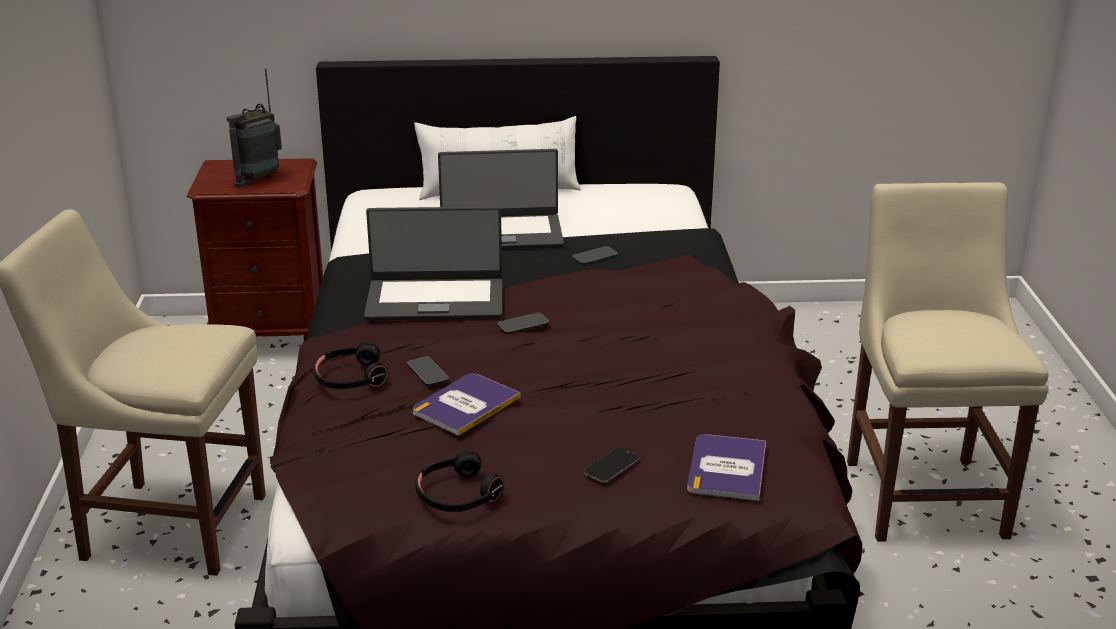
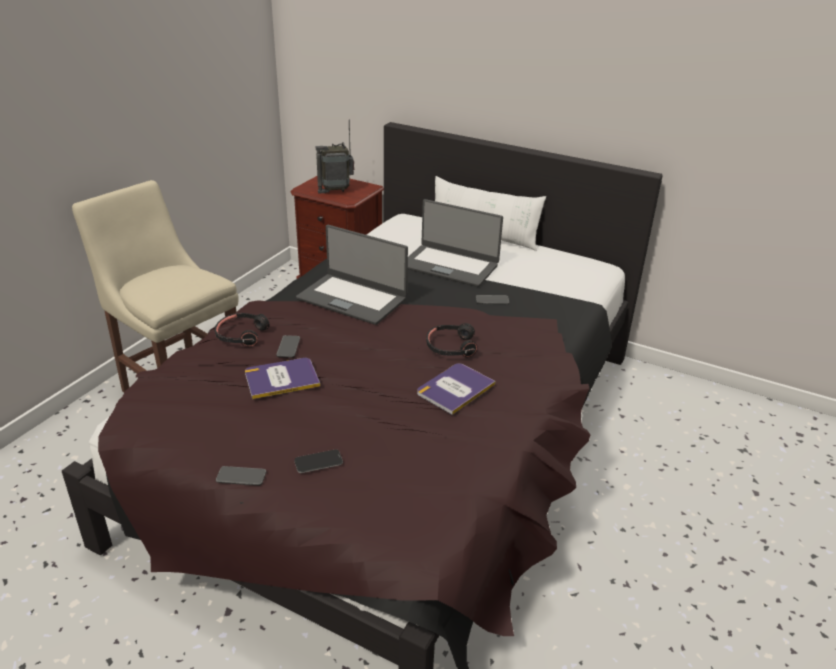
camera: 30 degrees right, 5 degrees up
black headphones [415,450,504,512] -> black headphones moved to [426,323,478,357]
phone [497,313,549,333] -> phone moved to [216,466,266,486]
book [687,434,766,501] -> book moved to [417,363,495,415]
beige chair [847,182,1048,542] -> none

